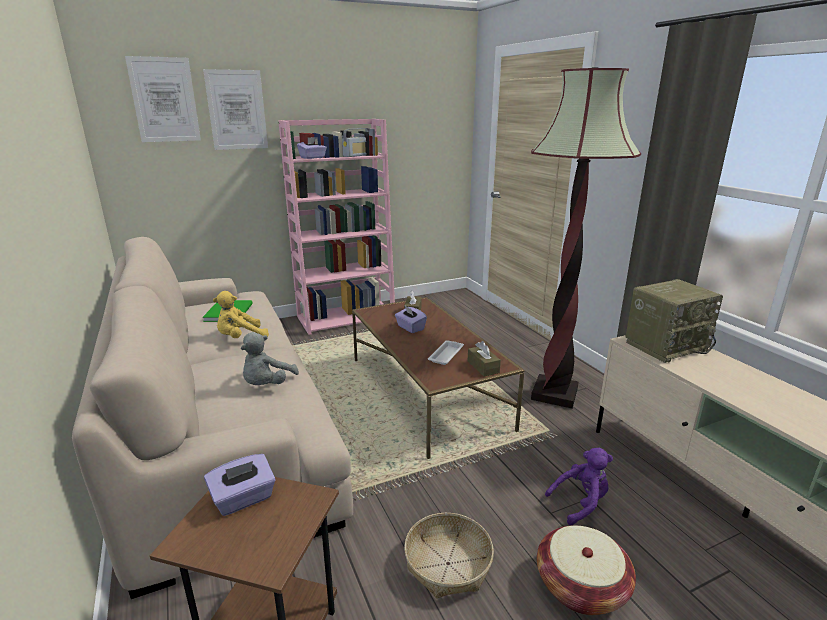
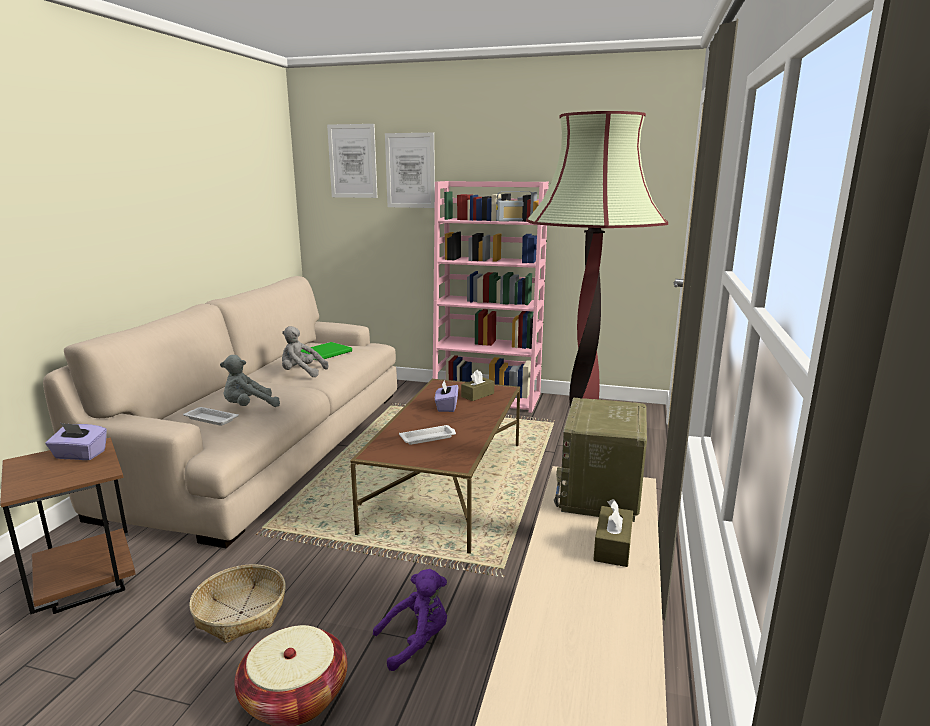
camera: 40 degrees right, 5 degrees down
yellow plush toy [213,291,269,338] -> grey plush toy [282,326,328,377]
purple tissue box [297,137,327,159] -> none
brown tissue box [468,341,501,376] -> brown tissue box moved to [593,499,633,567]
purple plush toy [545,448,613,525] -> purple plush toy turned 45 degrees counterclockwise [373,569,447,671]
radio [625,279,723,363] -> radio turned 90 degrees clockwise [554,398,647,522]
none -> white tray [183,407,239,426]

